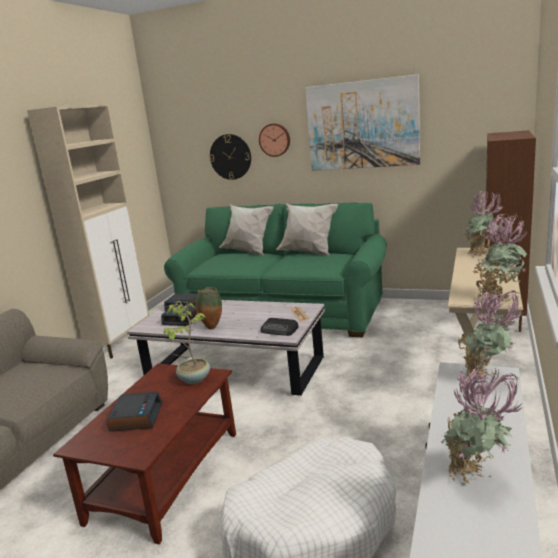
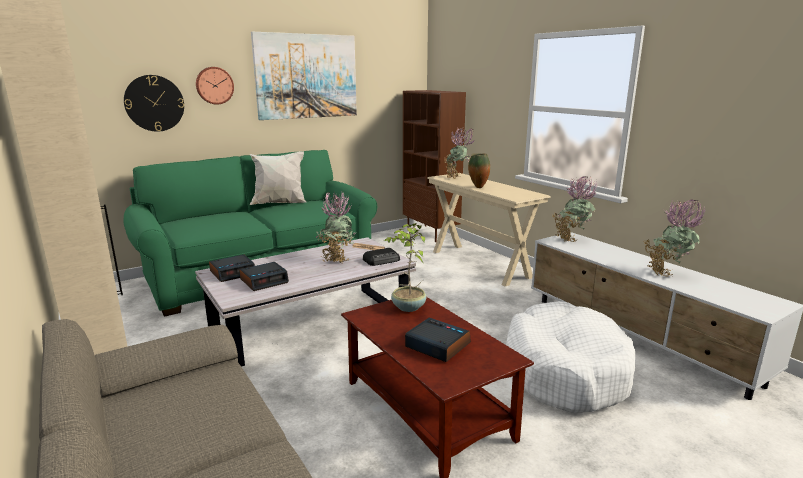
camera: 55 degrees left, 0 degrees up
vase [195,287,222,329] -> vase moved to [468,153,490,188]
white pillow [219,204,274,255] -> none
potted plant [472,213,528,302] -> potted plant moved to [316,192,356,263]

